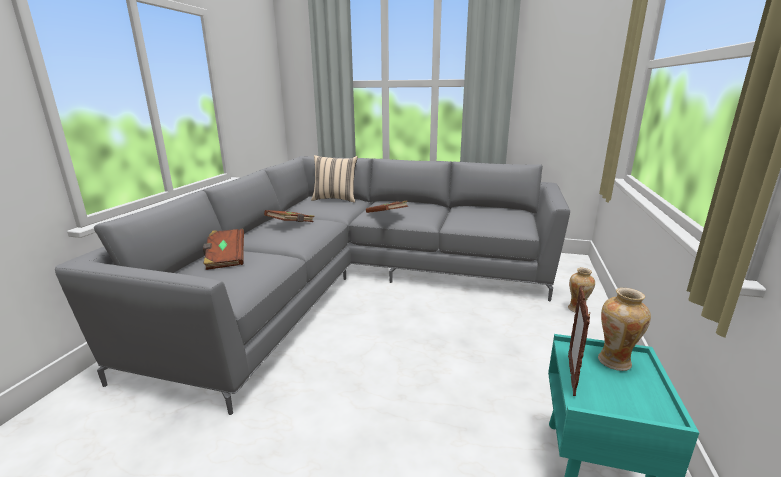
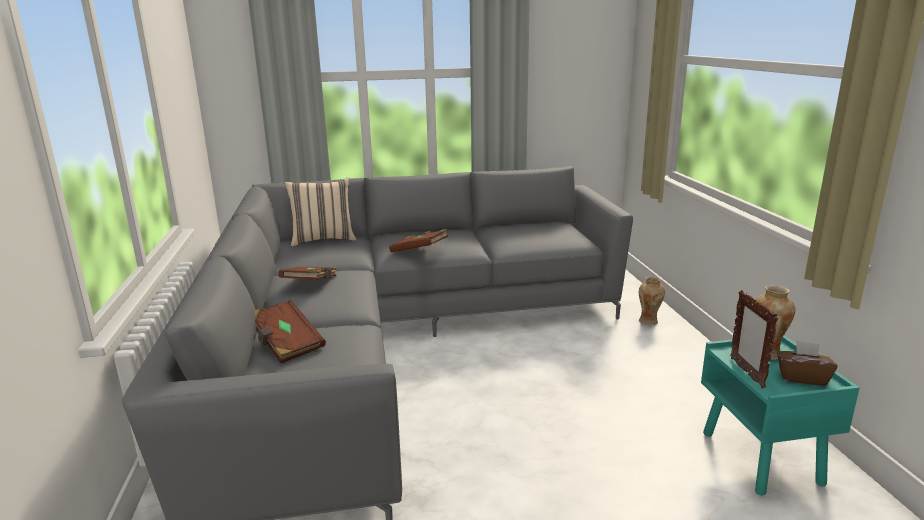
camera: 25 degrees left, 0 degrees up
none -> brown tissue box [777,341,837,386]

